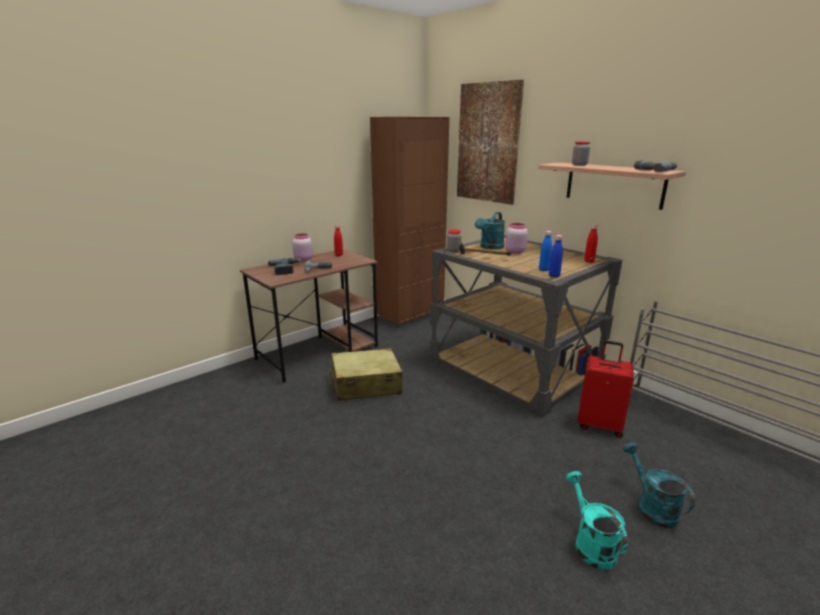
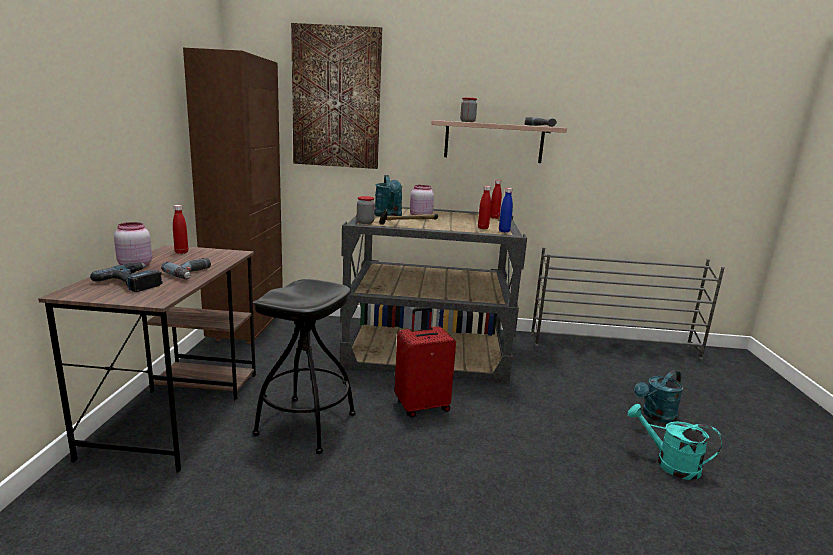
camera: 45 degrees left, 5 degrees down
beige suitcase [328,348,403,401] -> black stool [252,279,355,454]
blue bottle [539,231,552,271] -> red bottle [478,186,491,229]
red suitcase [578,341,634,438] -> red suitcase moved to [394,307,456,417]
turquoise watering can [623,442,695,528] -> turquoise watering can turned 60 degrees counterclockwise [634,370,684,423]

